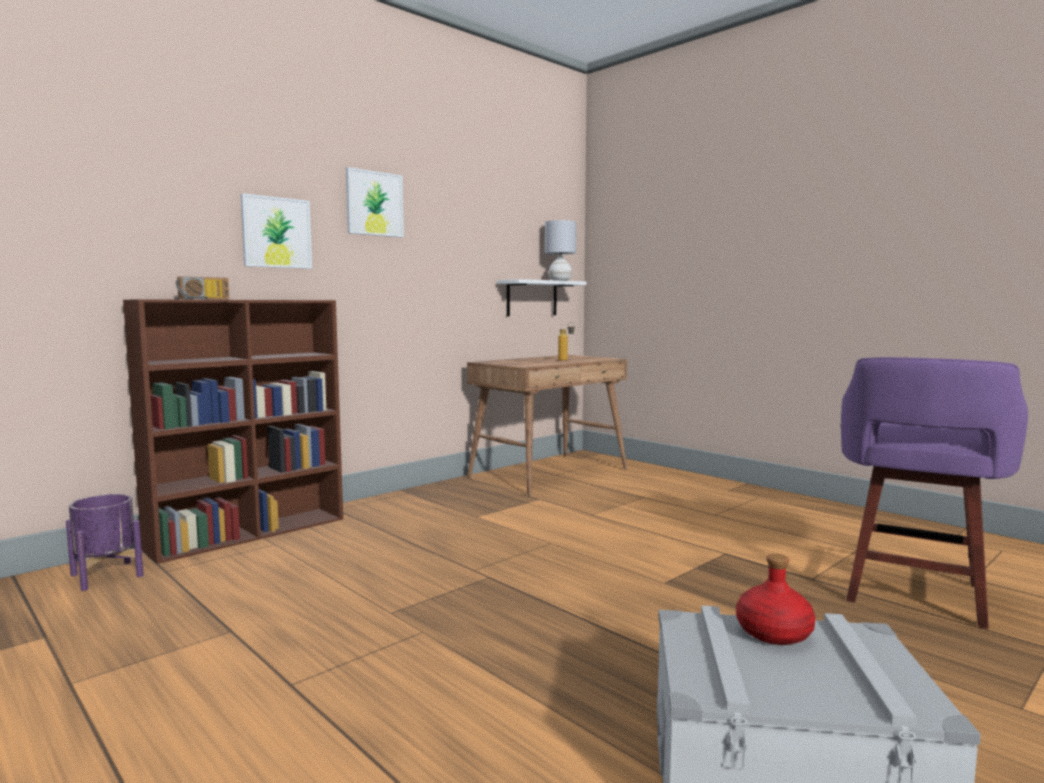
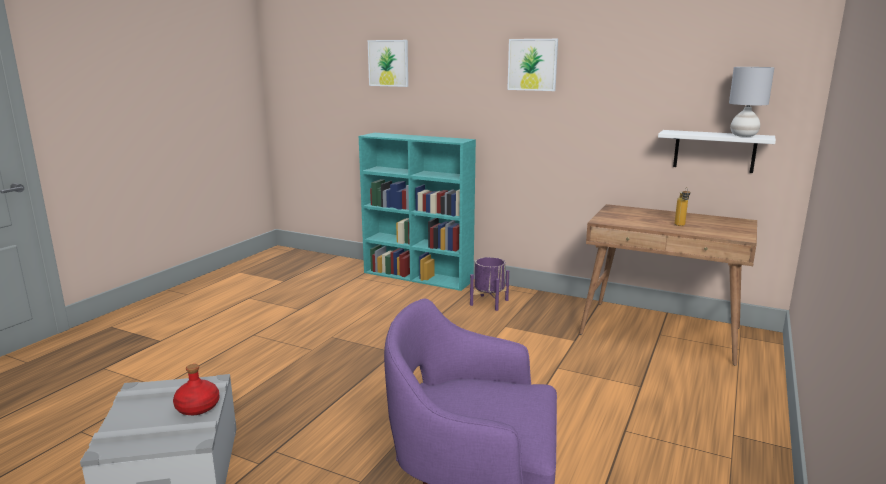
camera: 70 degrees right, 10 degrees up
purple planter [66,494,143,591] -> purple planter moved to [470,257,509,311]
brown bookcase [123,299,343,564] -> turquoise bookcase [359,133,476,291]
radio [176,277,229,299] -> none
picture [241,193,312,269] -> picture moved to [368,40,408,87]

